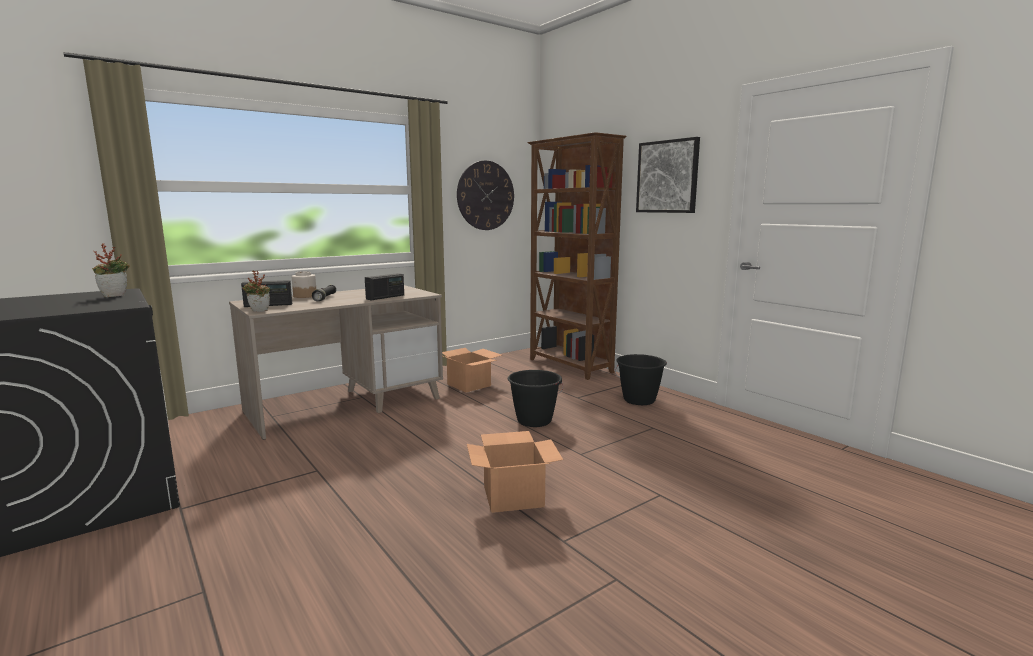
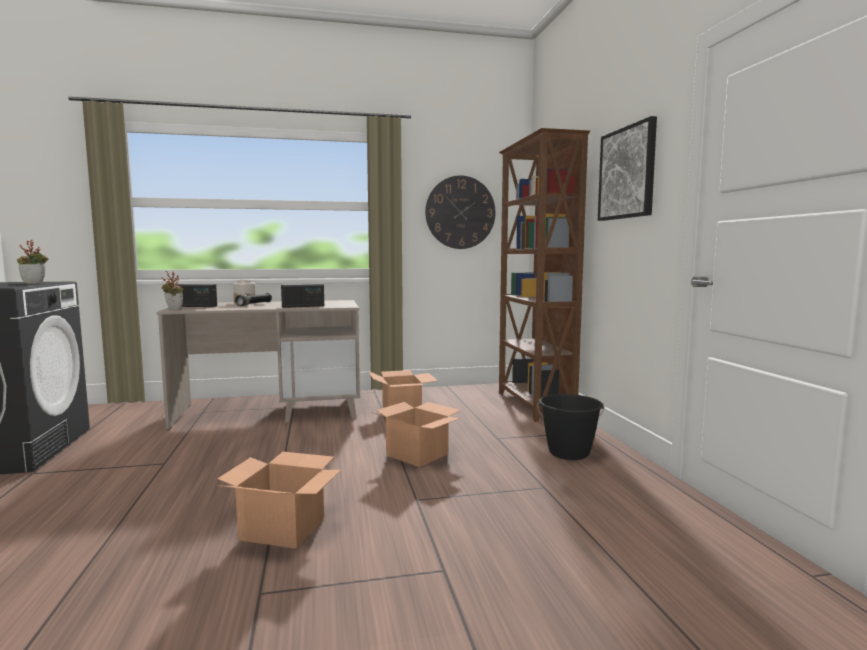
camera: 25 degrees right, 5 degrees down
black bucket [508,370,563,427] -> cardboard box [374,402,461,467]

